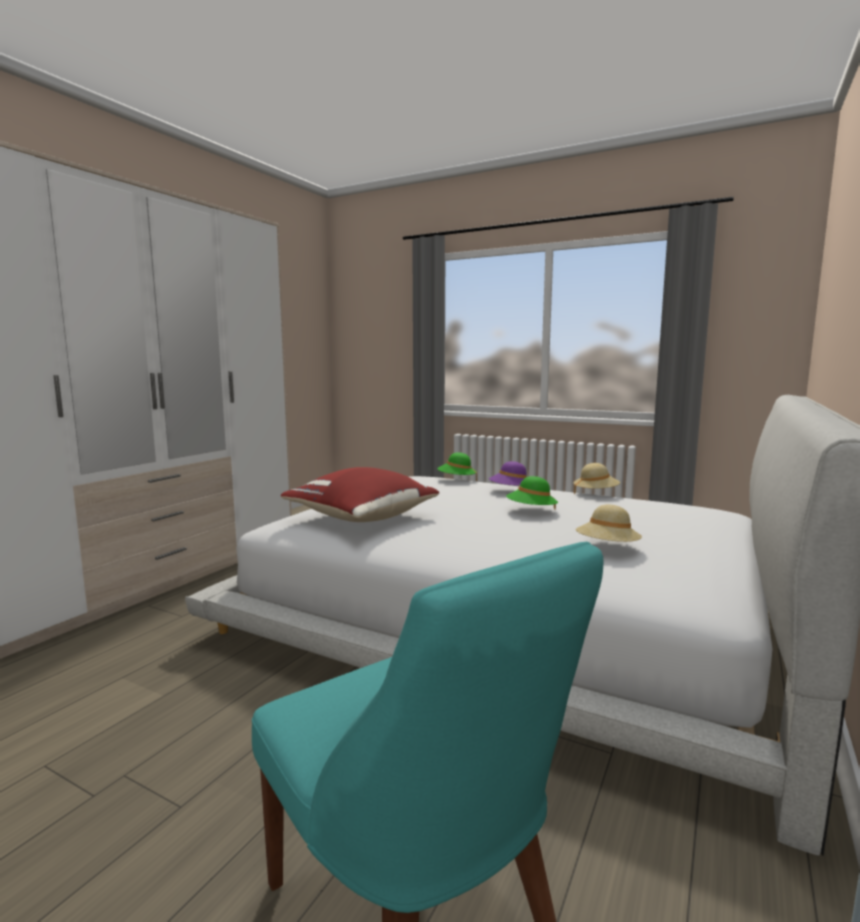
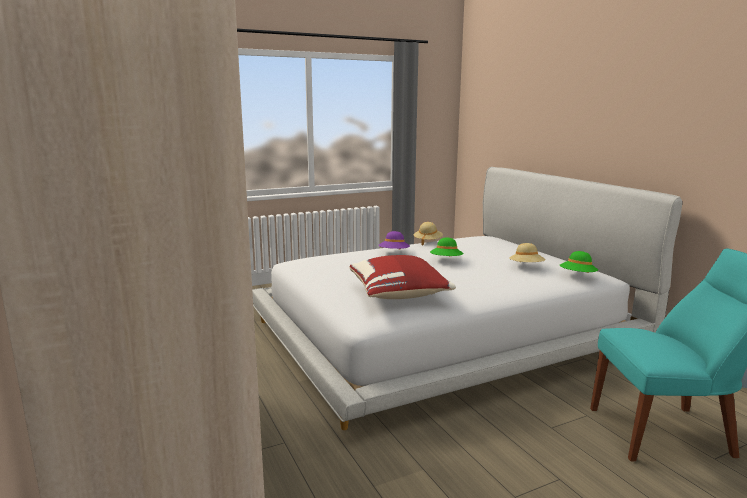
camera: 55 degrees left, 5 degrees up
green hat [437,453,477,481] -> green hat moved to [559,251,598,273]

